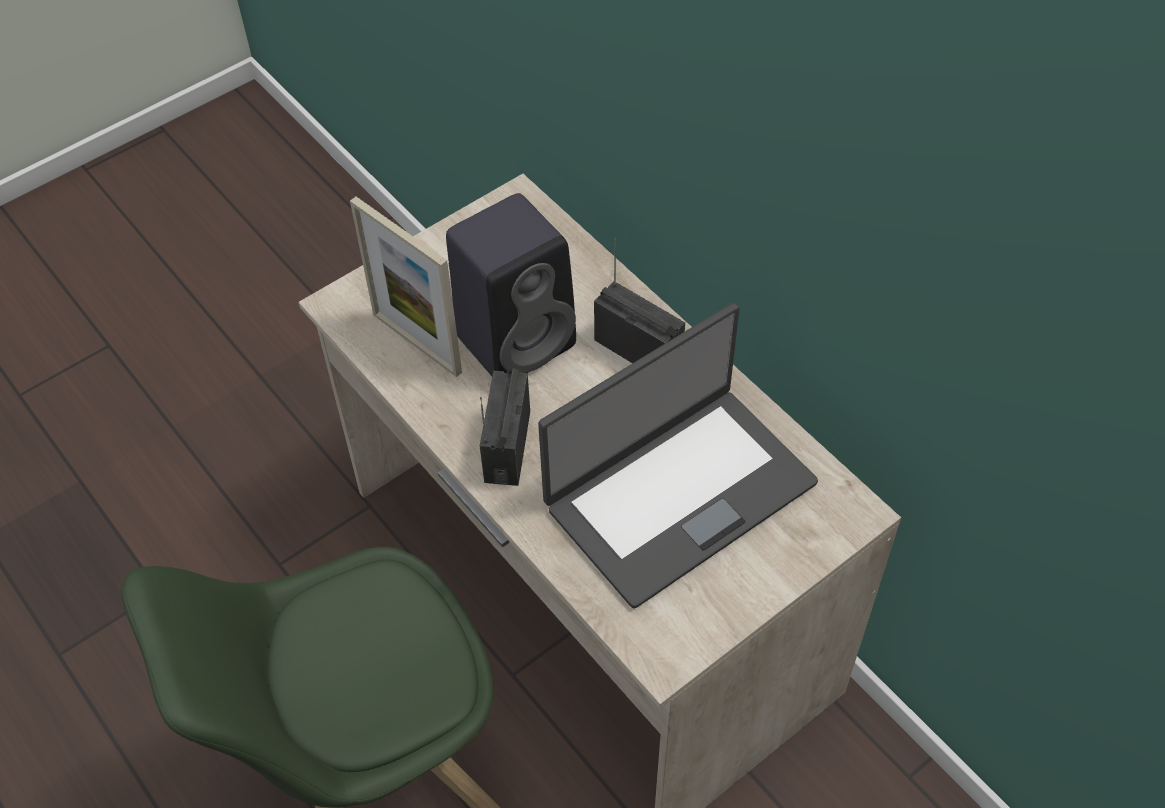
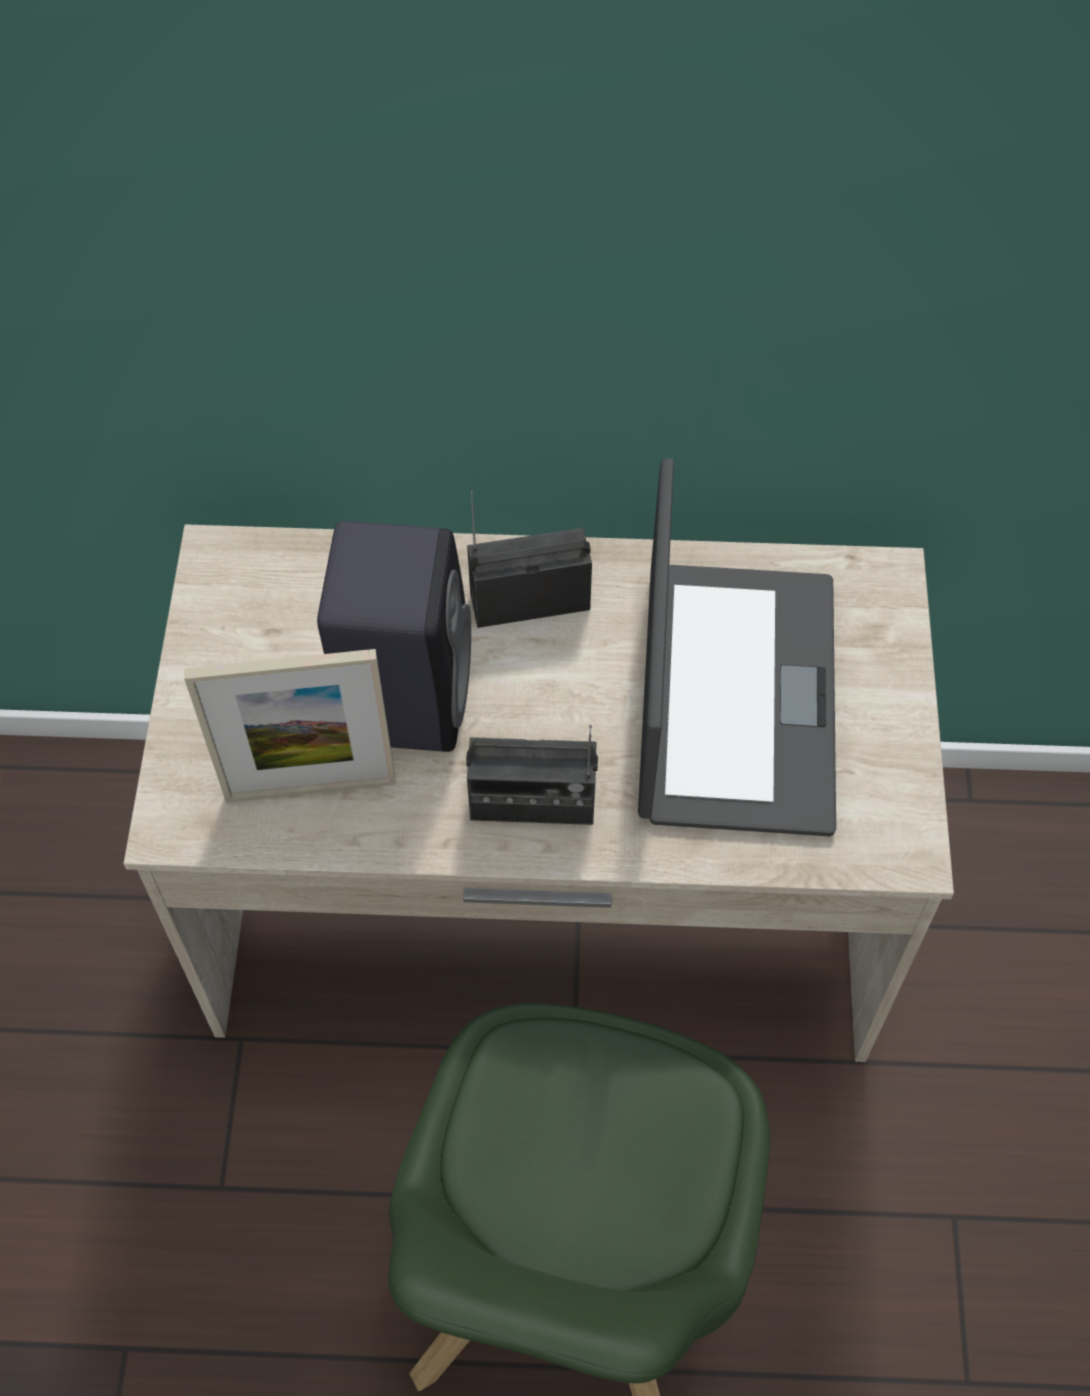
camera: 50 degrees left, 5 degrees up
radio [480,368,530,486] -> radio turned 45 degrees counterclockwise [466,724,598,825]

